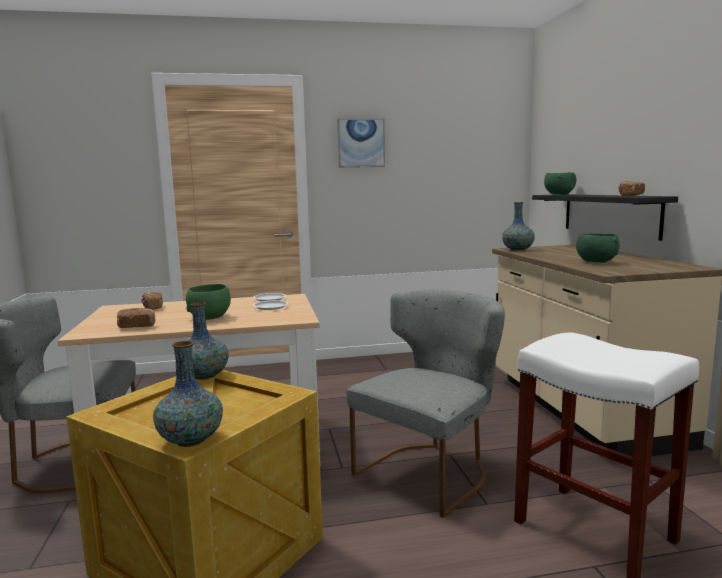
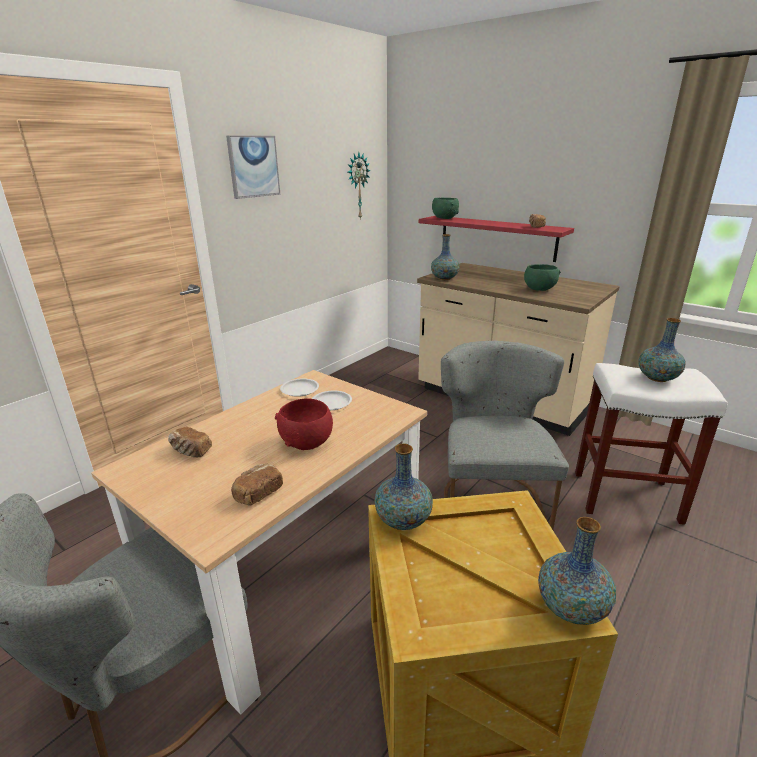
camera: 40 degrees left, 15 degrees up
green bowl [186,284,231,320] -> red bowl [275,398,333,450]
black shelf [532,194,678,241] -> red shelf [419,216,574,262]
none -> wall clock [348,152,371,220]
none -> vase [638,318,686,382]

